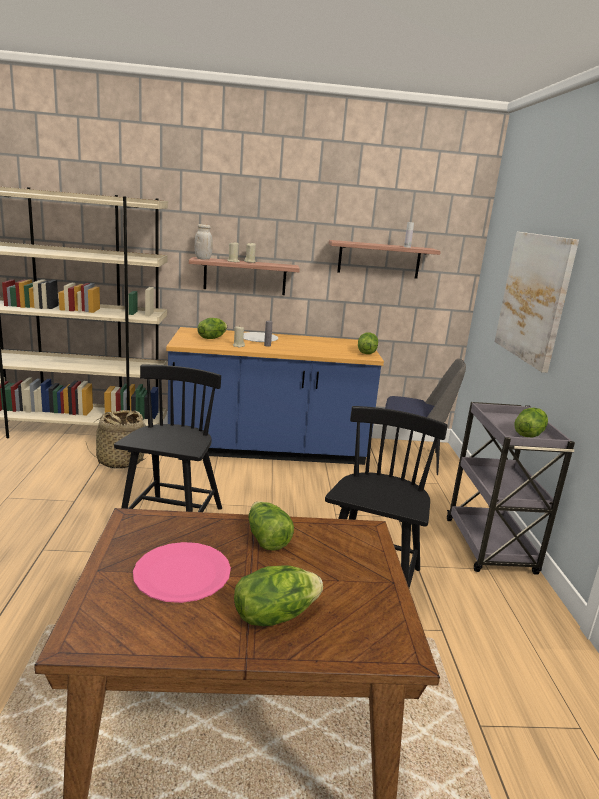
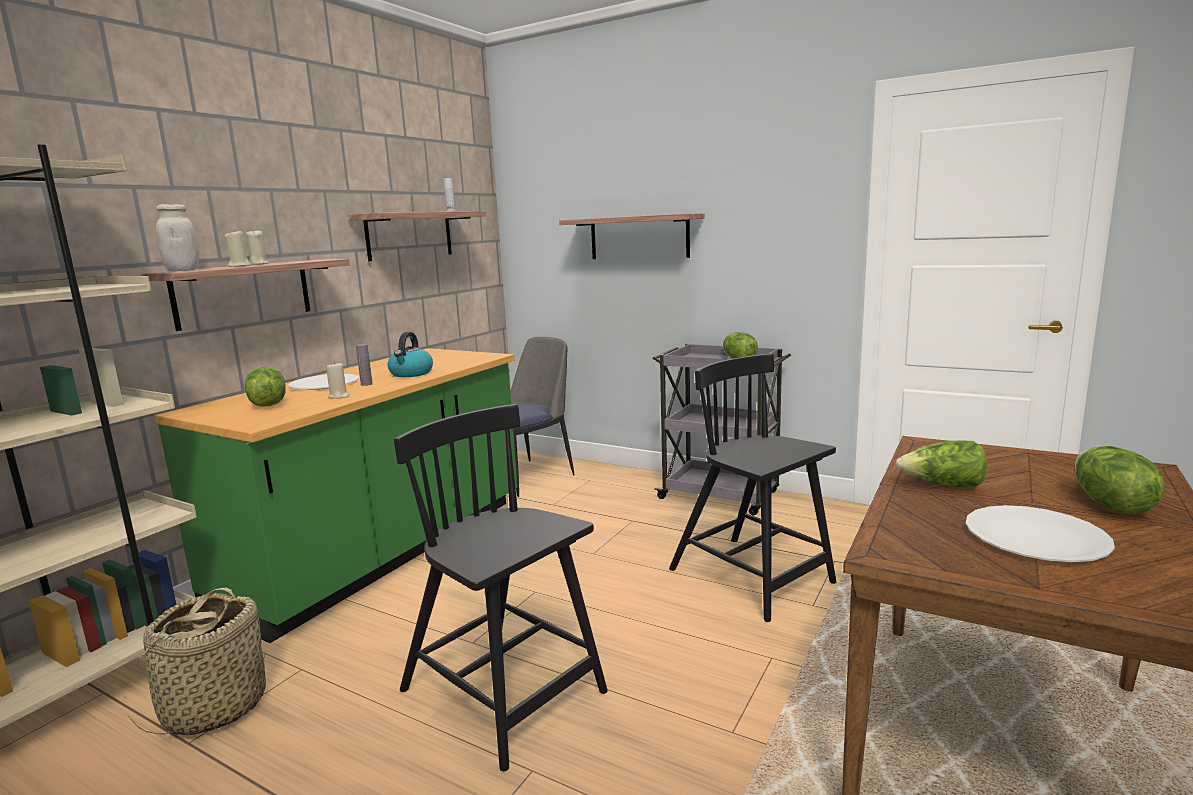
camera: 55 degrees left, 5 degrees down
pink plate [133,542,231,603] -> white plate [965,505,1115,562]
blue counter [166,327,384,465] -> green counter [154,348,518,643]
lettuce [358,332,378,354] -> none
picture [495,232,579,373] -> shelf [559,213,705,259]
none -> kettle [387,332,433,377]

